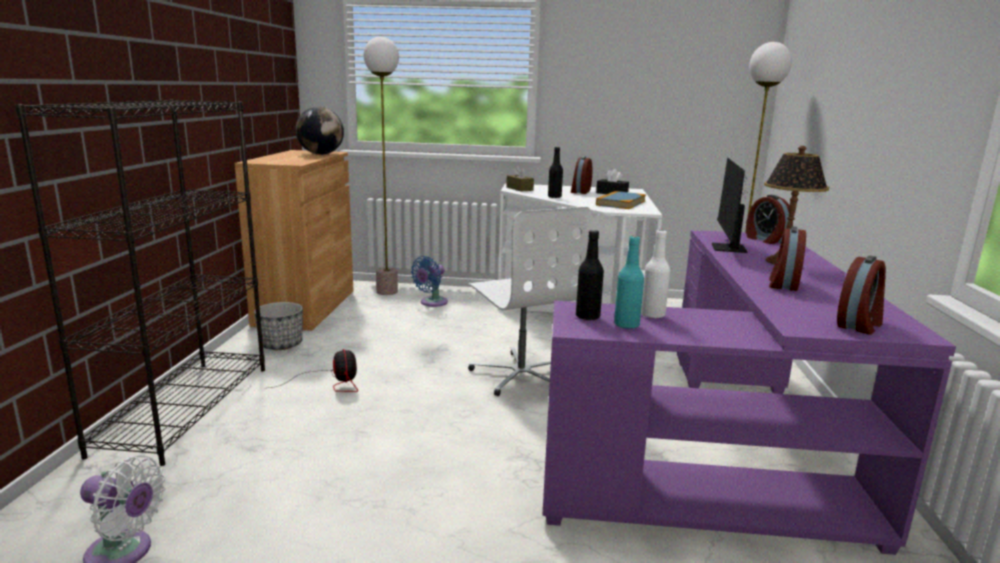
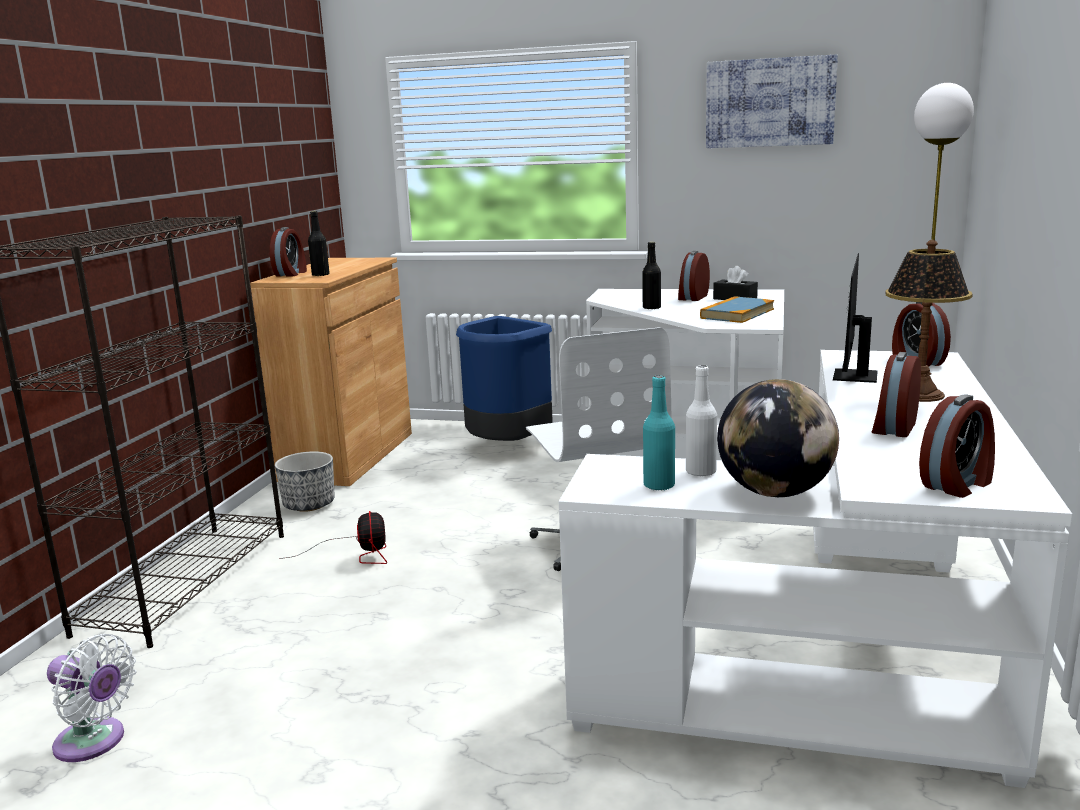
camera: 10 degrees right, 0 degrees up
globe [296,107,344,155] -> globe moved to [717,379,839,497]
floor lamp [364,36,399,295] -> none
blue fan [411,256,448,307] -> blue trash can [456,316,553,441]
brown tissue box [506,165,534,192] -> none
purple desk [542,230,956,555] -> white desk [559,350,1072,788]
black bottle [576,230,604,321] -> black bottle moved to [308,211,330,277]
none -> alarm clock [270,227,307,277]
none -> picture [706,55,838,148]

